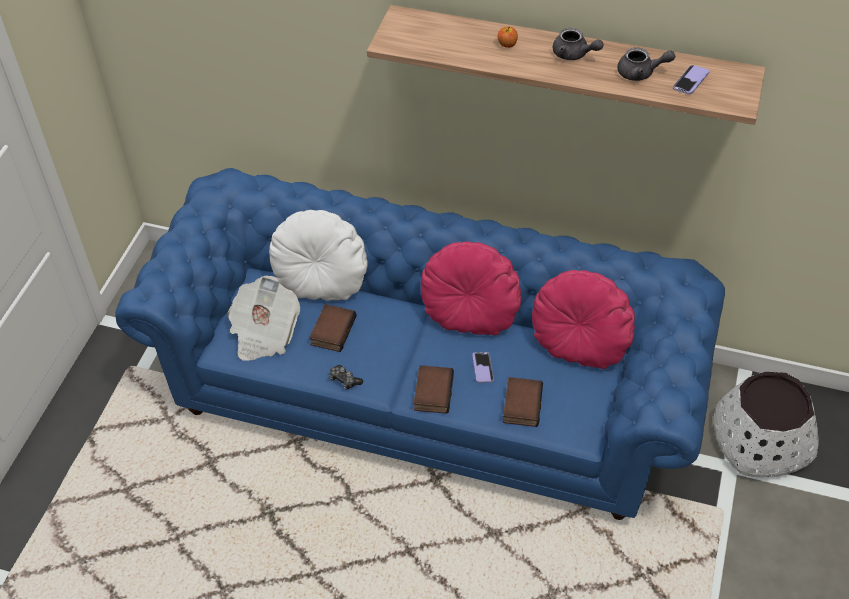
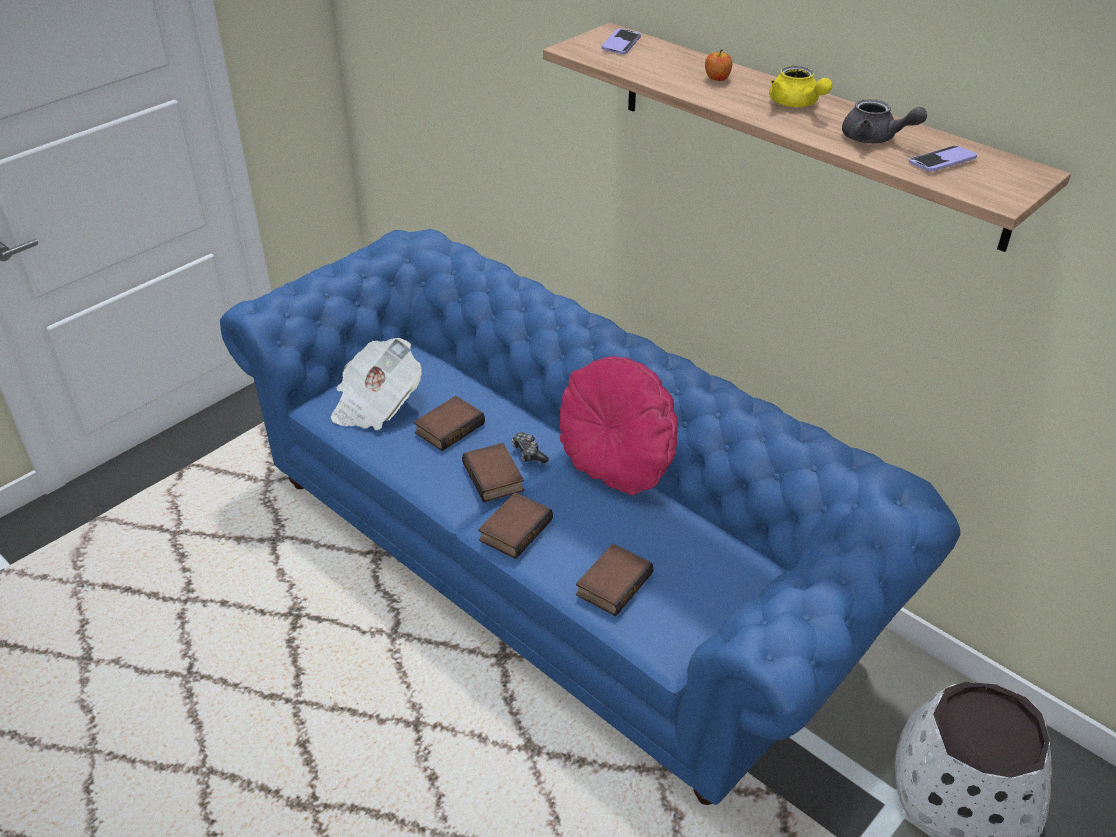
camera: 25 degrees right, 10 degrees down
white pillow [269,210,368,301] -> none
game controller [329,365,363,390] -> game controller moved to [512,432,549,463]
phone [472,352,494,383] -> phone moved to [602,28,641,54]
pink pillow [532,270,635,369] -> none
grey teapot [553,28,604,60] -> yellow teapot [769,66,833,107]
none -> book [462,443,524,502]

